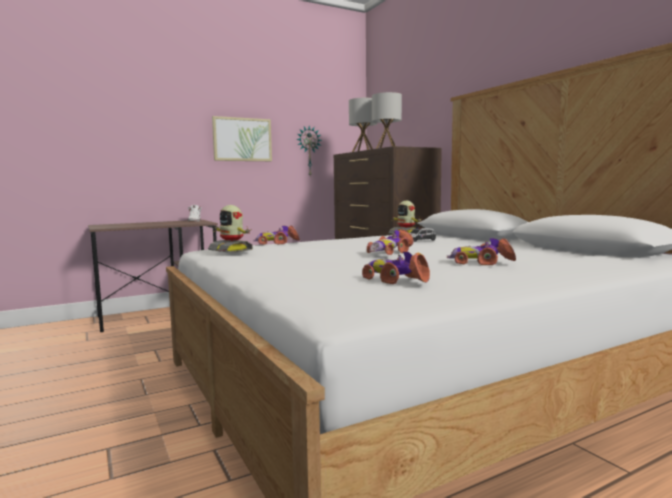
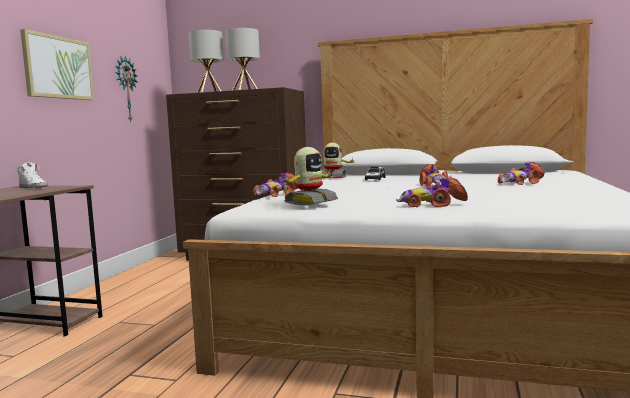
camera: 45 degrees left, 0 degrees up
toy robot [208,205,253,253] -> toy robot turned 45 degrees counterclockwise [282,147,338,205]
toy car [362,252,430,284] -> toy car moved to [396,178,468,207]

